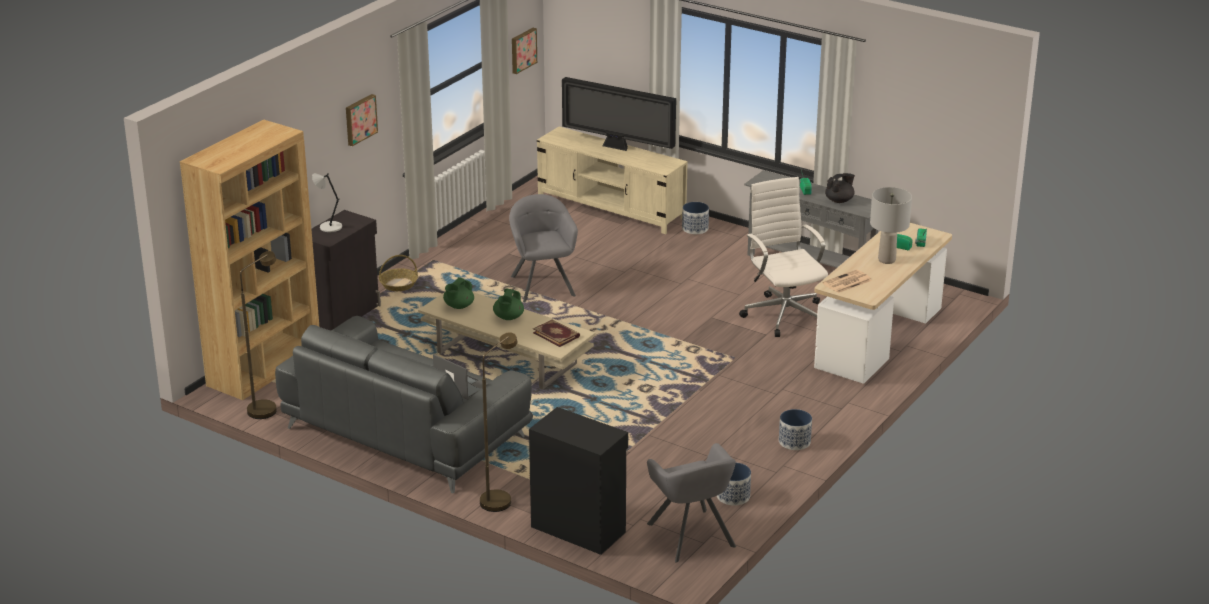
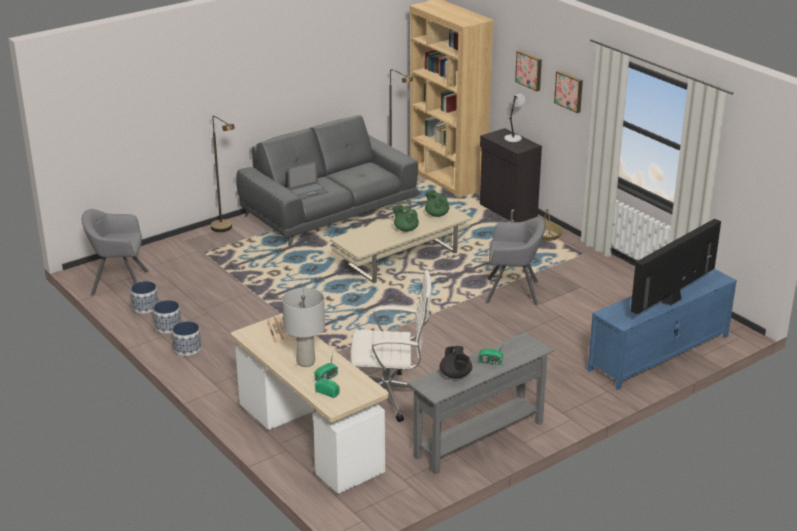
camera: 110 degrees right, 0 degrees up
picture [512,28,537,74] -> picture moved to [515,50,542,91]
black cabinet [529,407,628,555] -> none
book [533,319,580,347] -> none
beige tv stand [537,126,688,234] -> blue tv stand [588,269,737,390]
planter [682,202,709,234] -> planter moved to [153,300,181,334]

